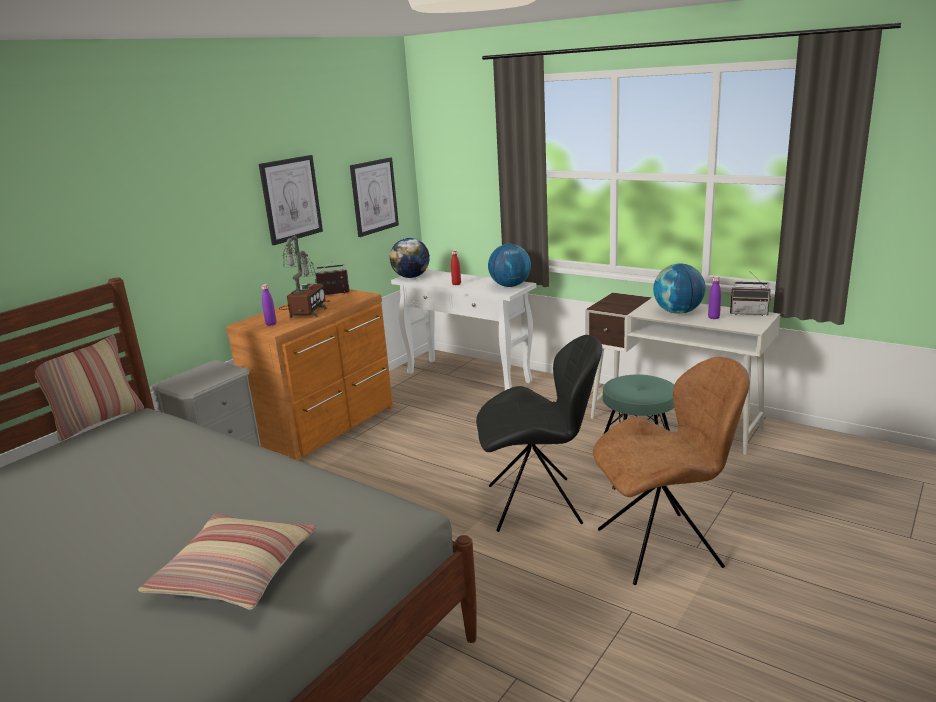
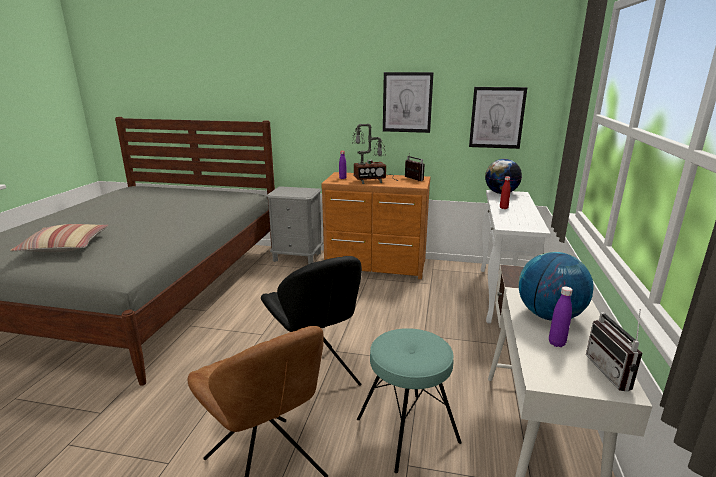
camera: 65 degrees right, 0 degrees up
pillow [27,335,144,441] -> none
globe [488,244,531,287] -> none

